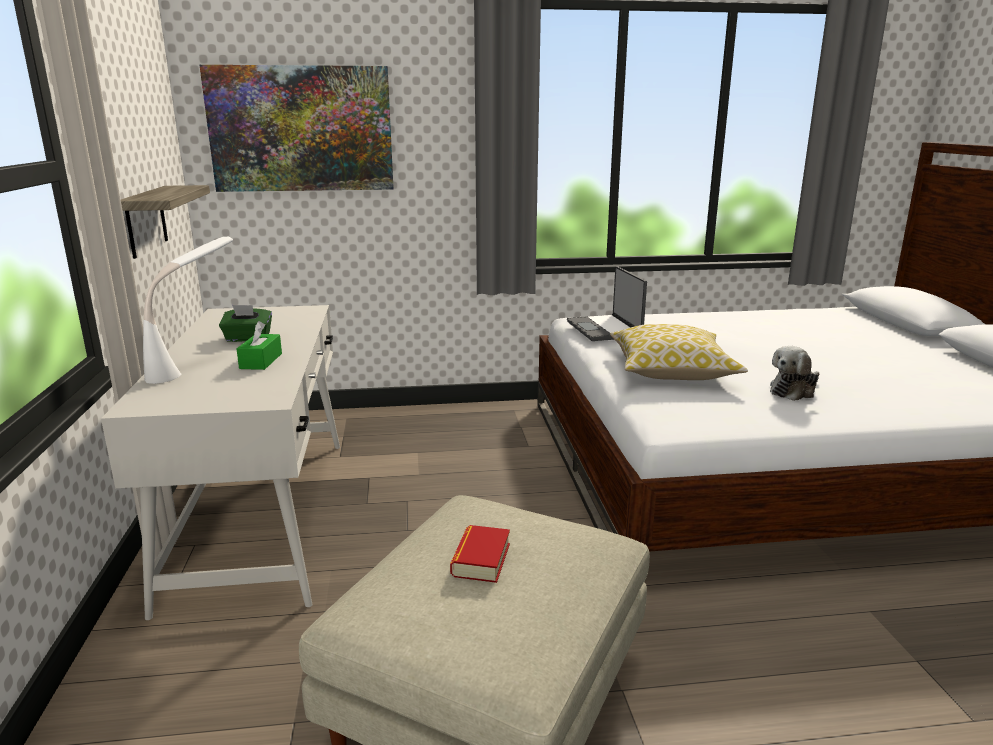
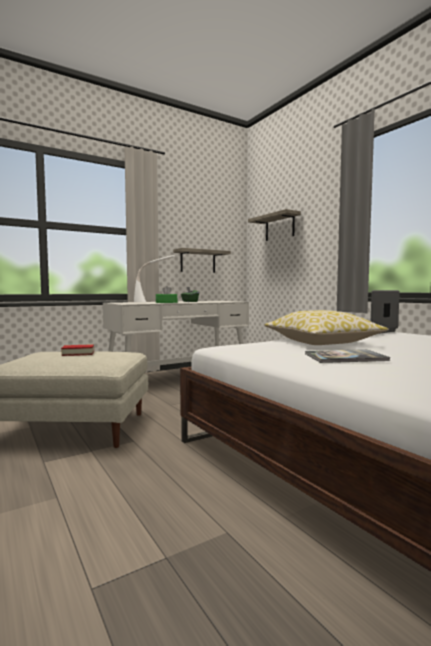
camera: 65 degrees right, 15 degrees down
picture [200,65,394,192] -> shelf [248,209,301,241]
plush toy [770,346,819,401] -> book [305,349,391,363]

